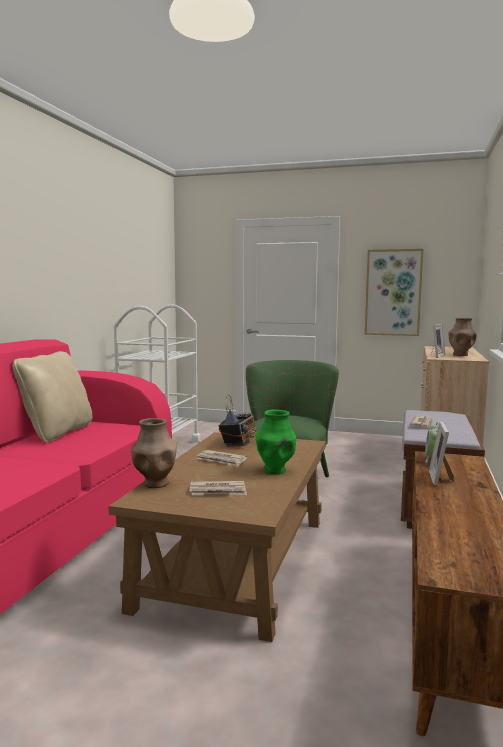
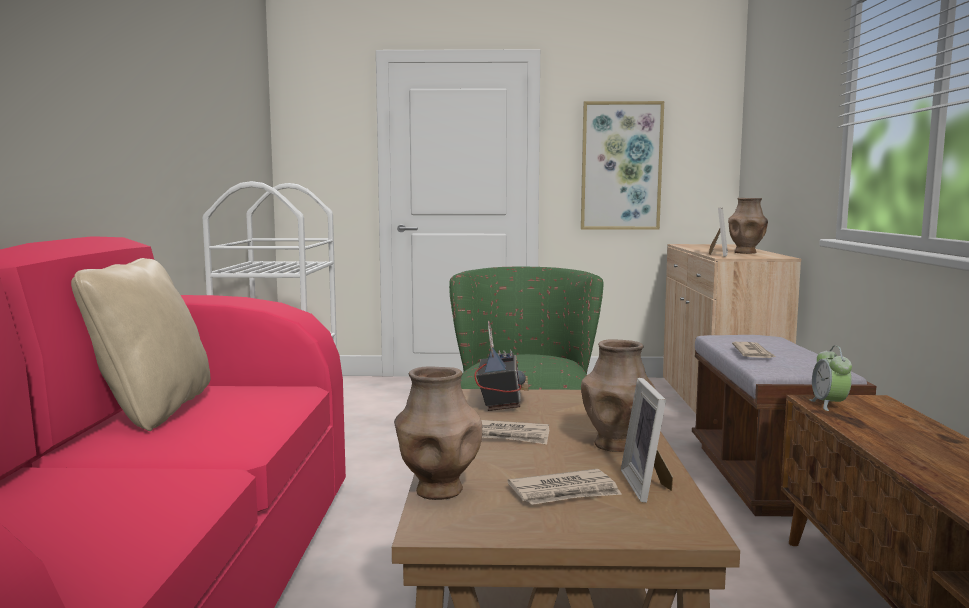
camera: 15 degrees left, 0 degrees up
green vase [256,410,296,474] -> brown vase [581,339,655,452]
picture frame [429,422,454,486] -> picture frame moved to [621,378,673,503]

